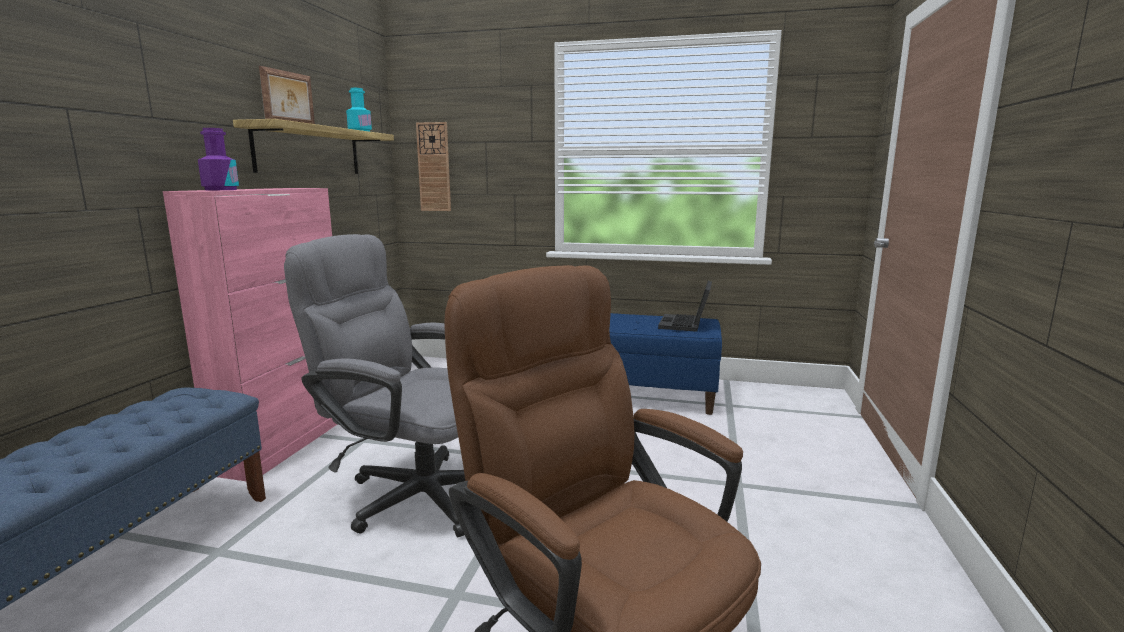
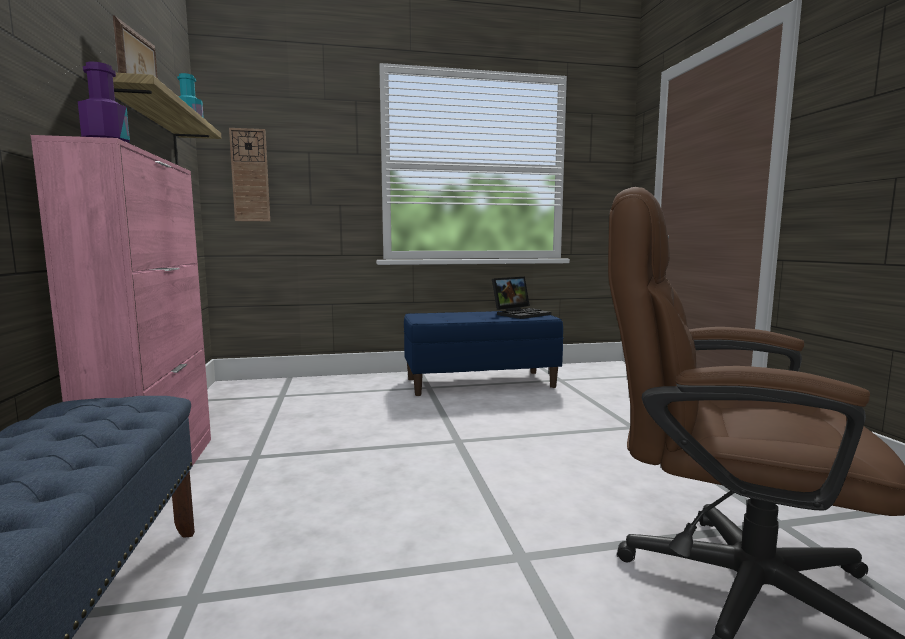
camera: 25 degrees left, 5 degrees down
grey office chair [284,234,465,537] -> none
laptop [658,281,712,332] -> laptop turned 120 degrees counterclockwise [492,277,551,319]

